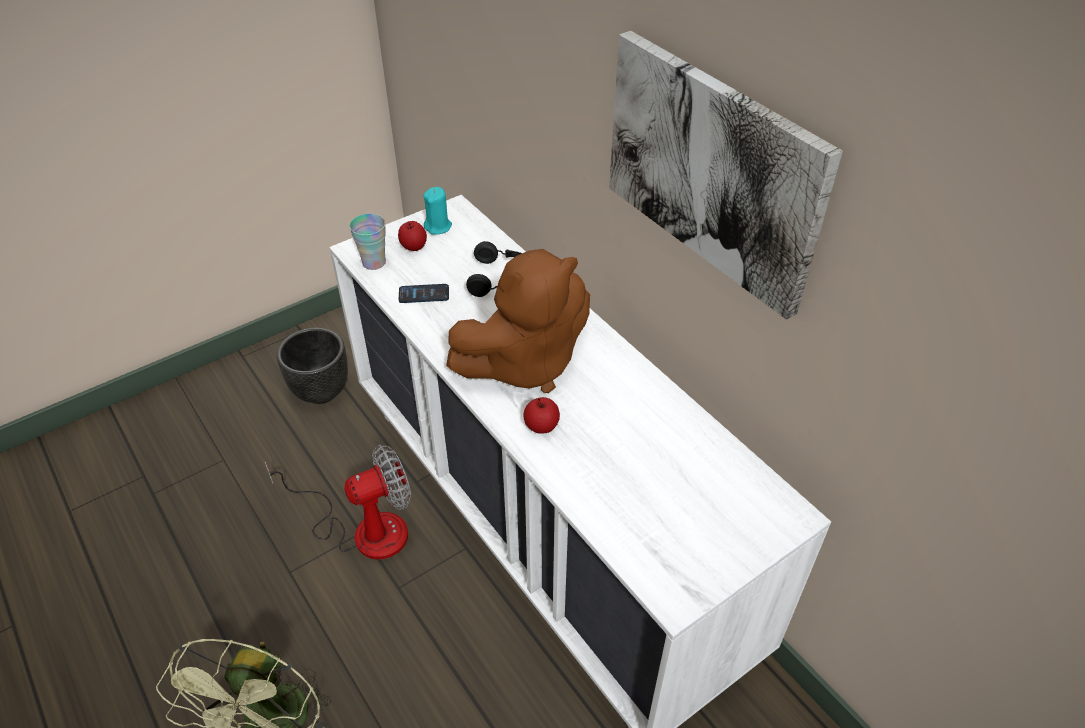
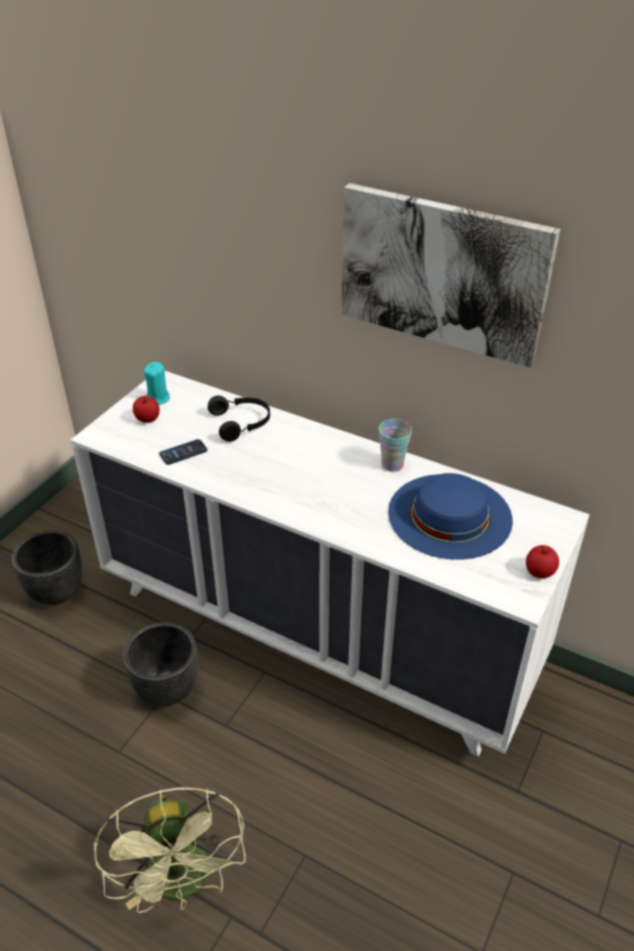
camera: 25 degrees left, 5 degrees down
fan [265,444,411,560] -> black planter [123,622,198,706]
cup [350,214,386,270] -> cup moved to [378,419,412,472]
brown plush toy [446,249,590,393] -> none
apple [523,397,560,434] -> apple moved to [526,545,559,579]
none -> blue hat [388,473,513,560]

